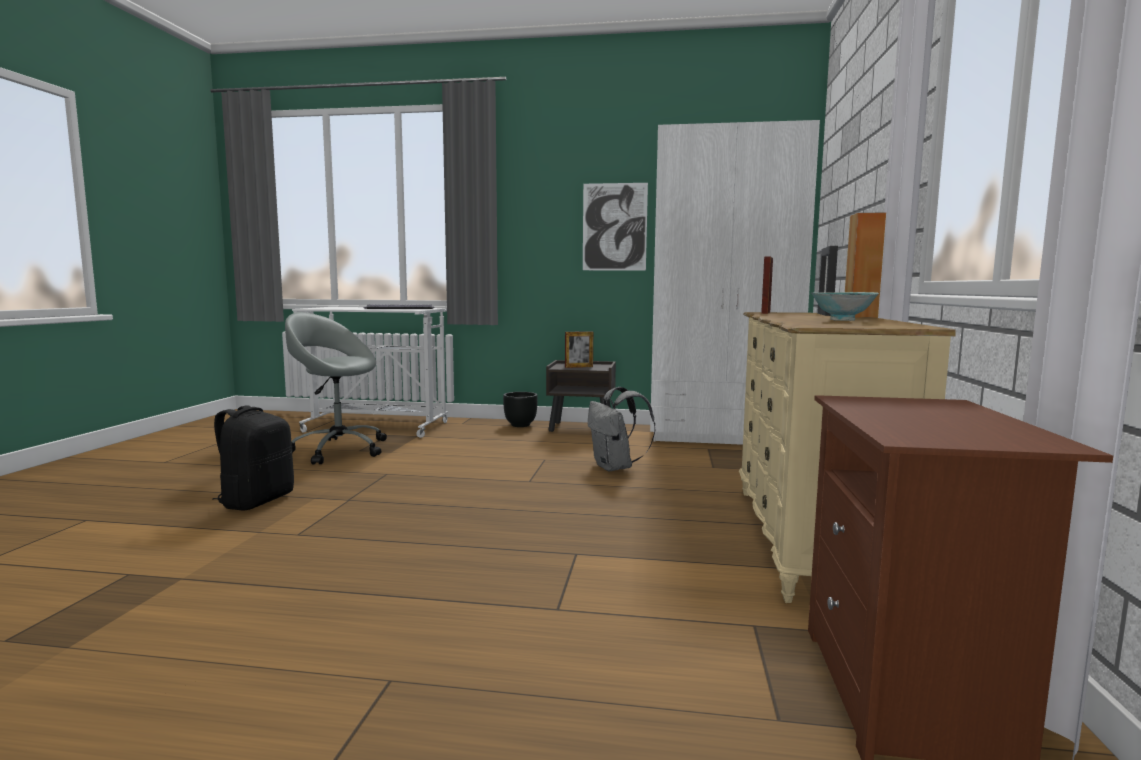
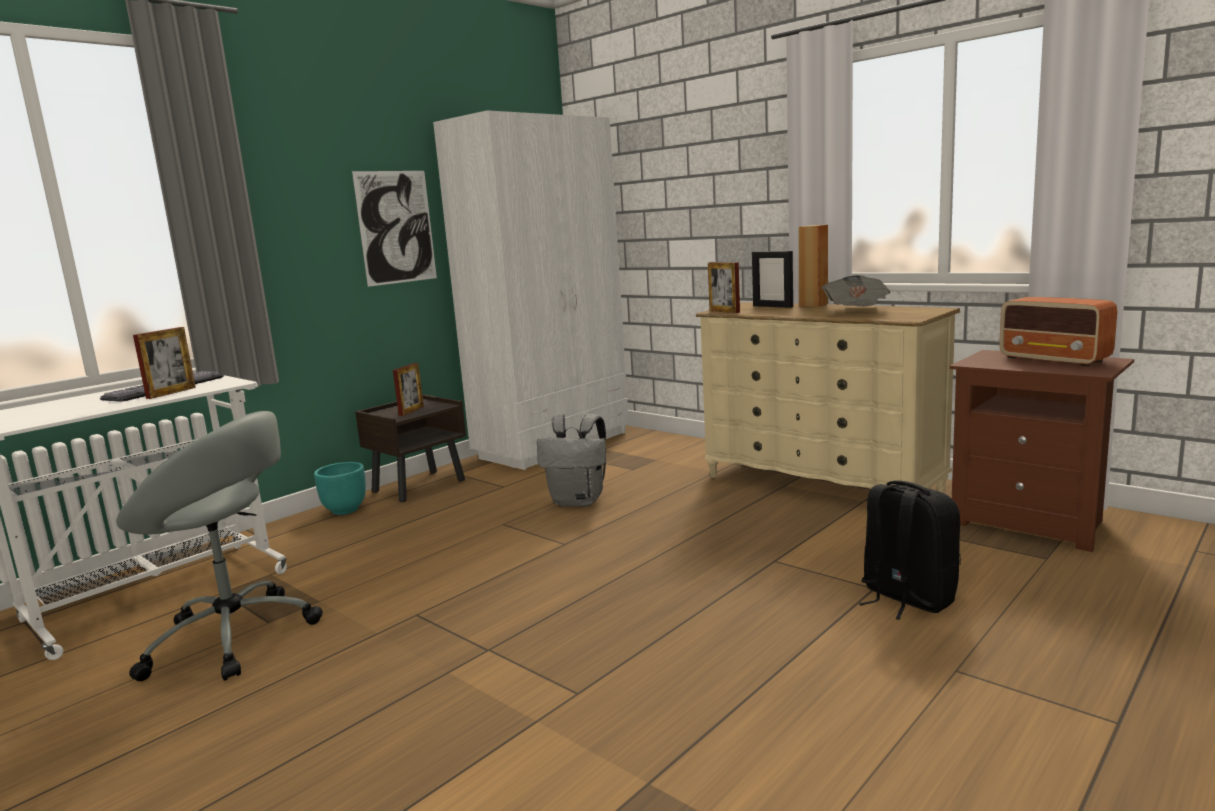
camera: 55 degrees left, 5 degrees up
black backpack [213,405,294,511] -> black backpack moved to [859,480,961,620]
grey office chair [285,312,387,464] -> grey office chair turned 120 degrees counterclockwise [116,411,323,681]
black planter [503,392,538,427] -> turquoise planter [314,462,366,515]
bowl [811,292,879,321] -> newspaper [822,275,890,307]
none -> picture frame [133,327,196,399]
none -> radio [999,297,1117,367]

